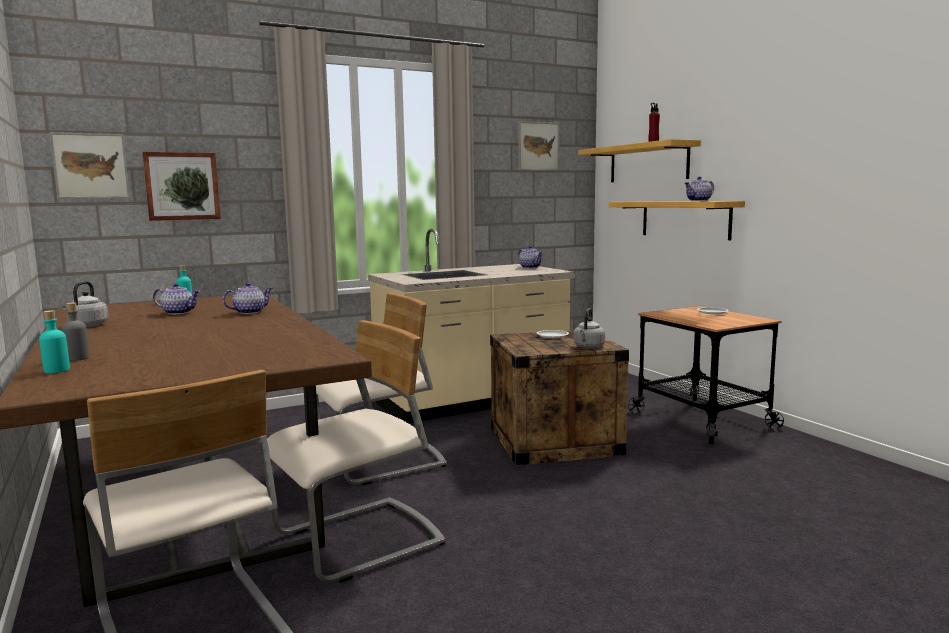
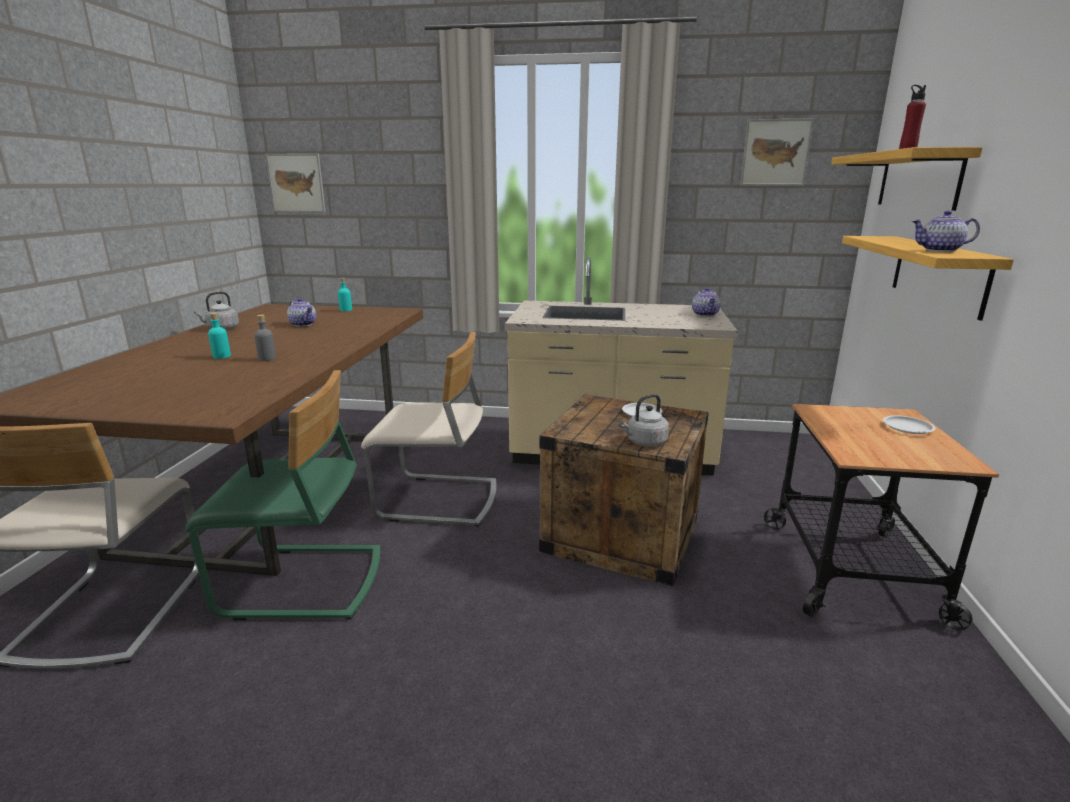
camera: 35 degrees right, 10 degrees up
turquoise bottle [39,310,70,373] -> turquoise bottle moved to [208,313,231,359]
grey bottle [62,302,89,361] -> grey bottle moved to [254,315,276,361]
picture [142,152,221,221] -> none
teapot [223,282,273,314] -> none
beige chair [267,320,446,583] -> green chair [185,370,380,620]

